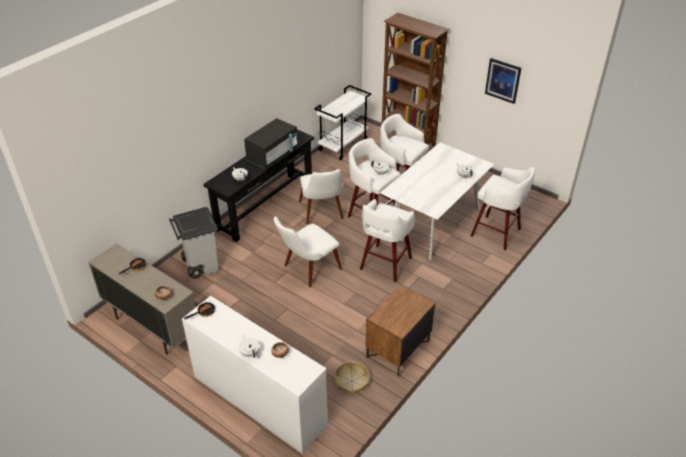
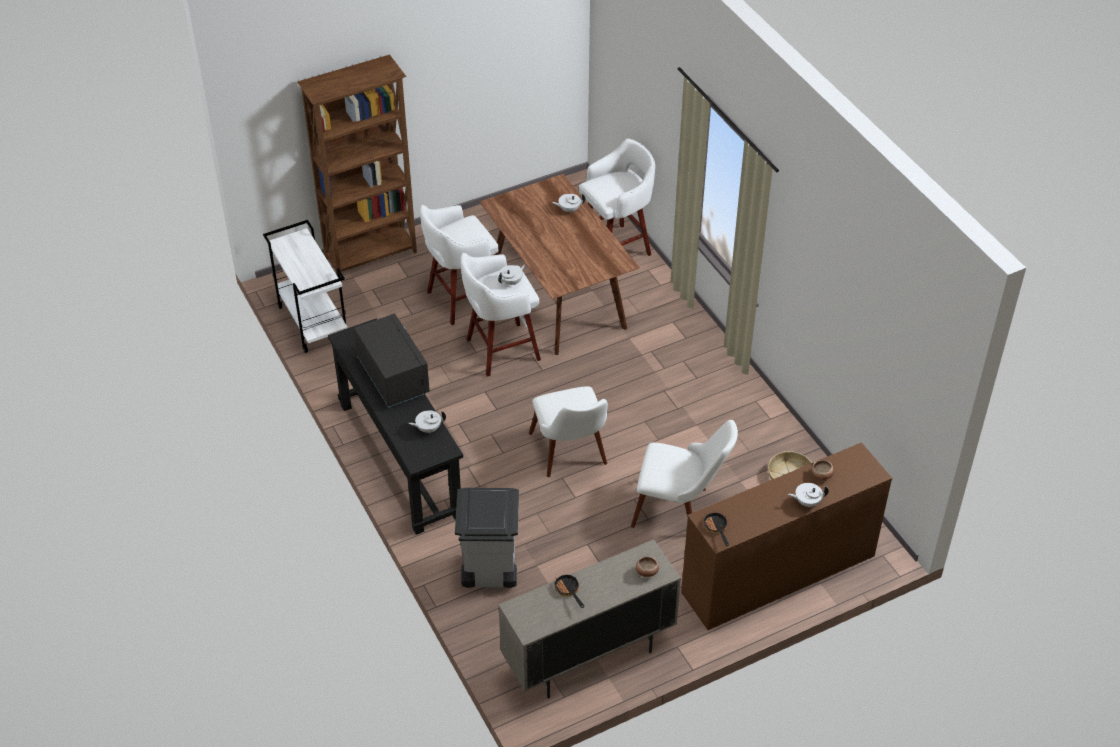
camera: 65 degrees left, 5 degrees up
white dresser [182,296,327,454] -> brown dresser [681,442,892,630]
white chair [299,169,344,224] -> white chair moved to [631,420,738,528]
white stool [360,199,415,282] -> none
brown nightstand [365,284,435,377] -> none
white dining table [380,142,494,260] -> brown dining table [479,174,640,355]
picture [485,58,521,104] -> none

